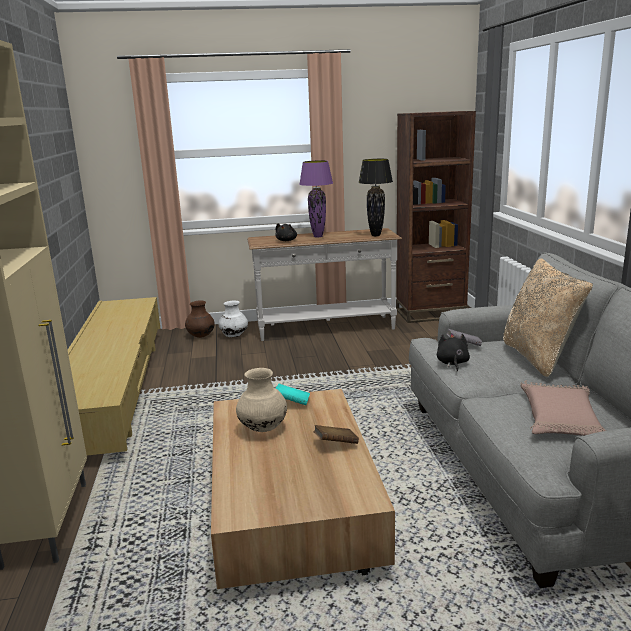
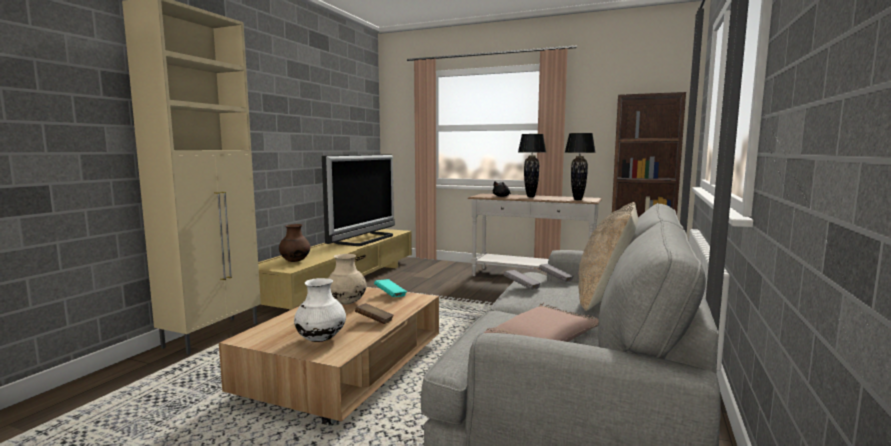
camera: 30 degrees right, 10 degrees down
brown vase [185,300,215,338] -> brown vase moved to [279,224,310,262]
white vase [219,301,248,337] -> white vase moved to [294,278,346,342]
purple table lamp [299,160,333,237] -> black table lamp [518,134,546,197]
black plush toy [437,333,470,372] -> grey book [504,270,541,290]
none -> television [322,154,395,246]

